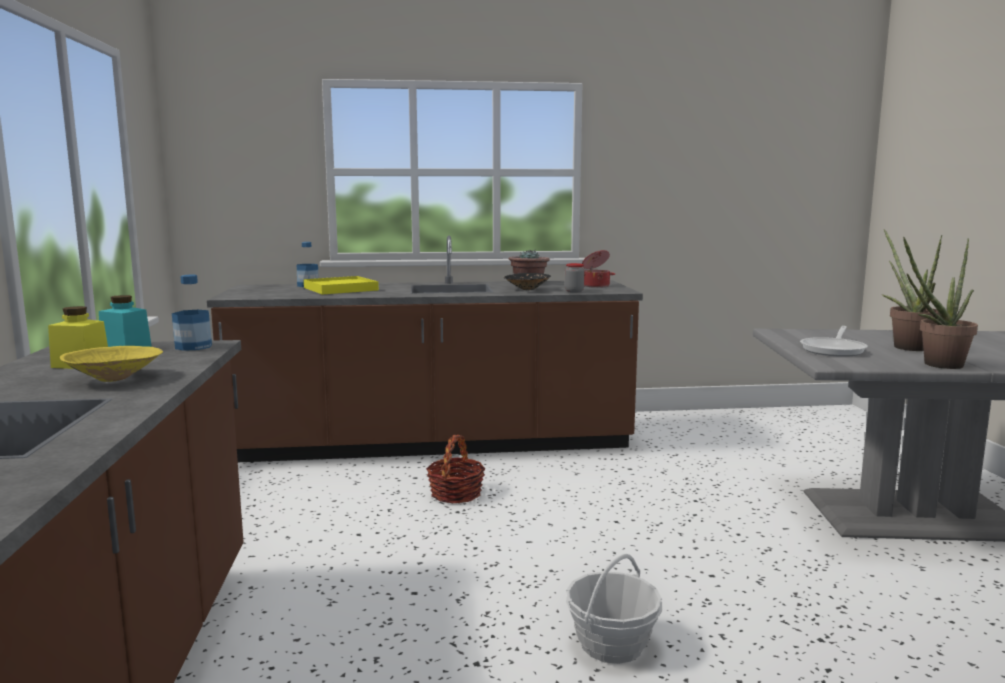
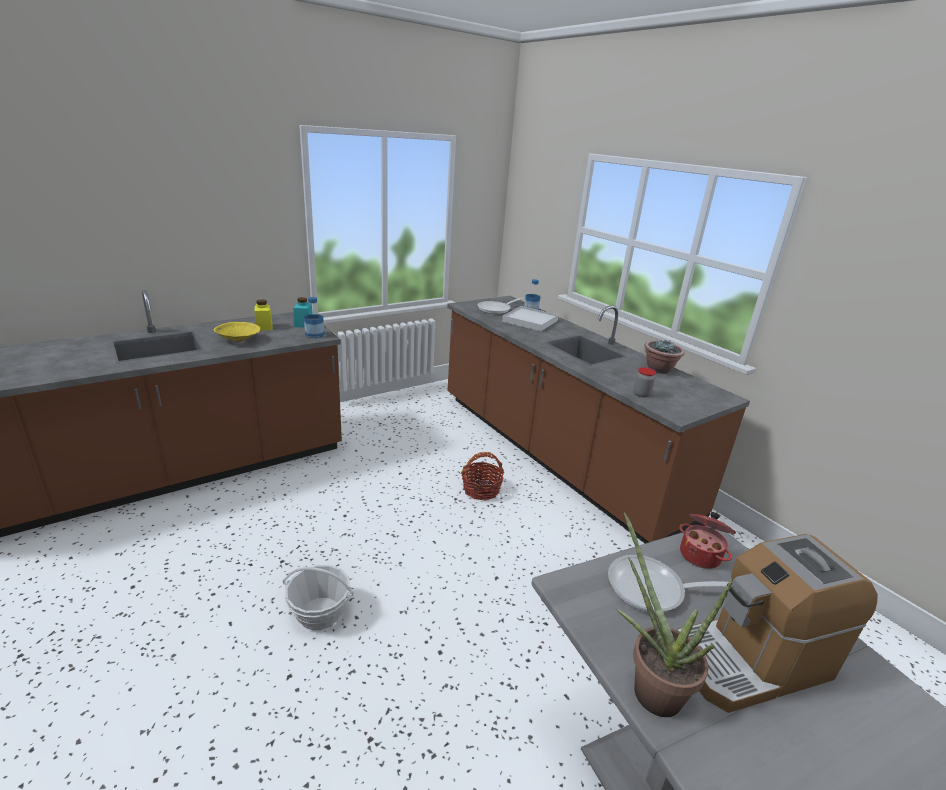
camera: 60 degrees right, 15 degrees up
yellow tray [304,276,379,294] -> white tray [502,306,559,331]
black bowl [504,273,551,290] -> none
cooking pot [582,250,615,288] -> cooking pot moved to [679,512,736,569]
potted plant [882,229,942,351] -> coffee machine [677,534,878,713]
none -> frying pan [477,298,524,314]

